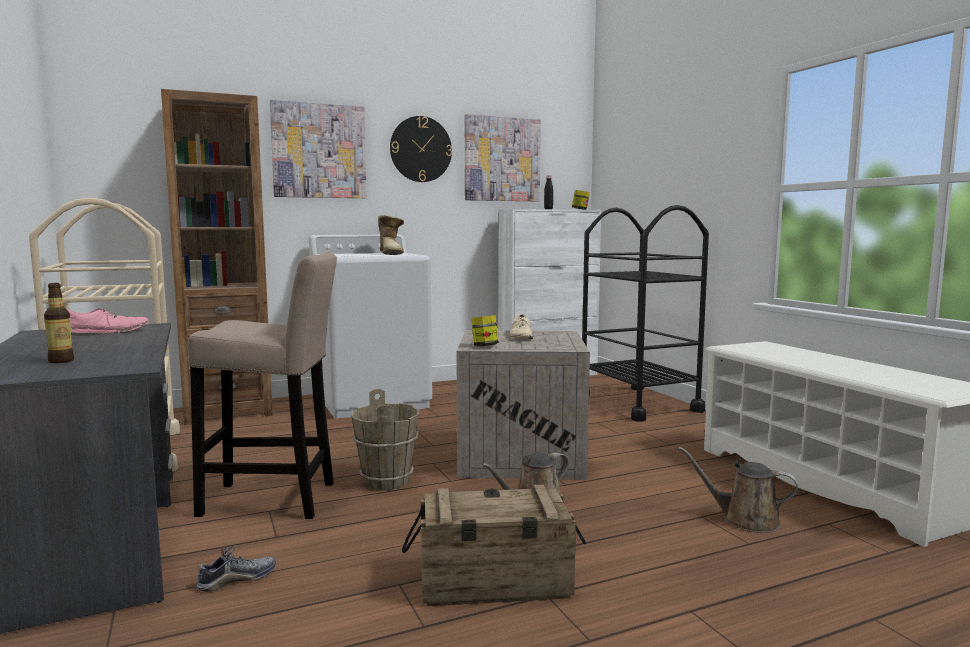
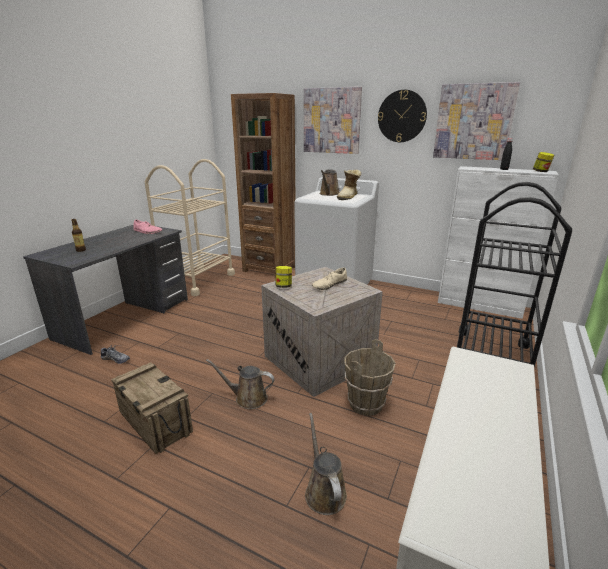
camera: 50 degrees right, 15 degrees up
beige stool [188,253,337,519] -> none
brown bucket [351,389,420,491] -> brown bucket moved to [344,339,395,416]
none -> brown watering can [320,169,339,196]

